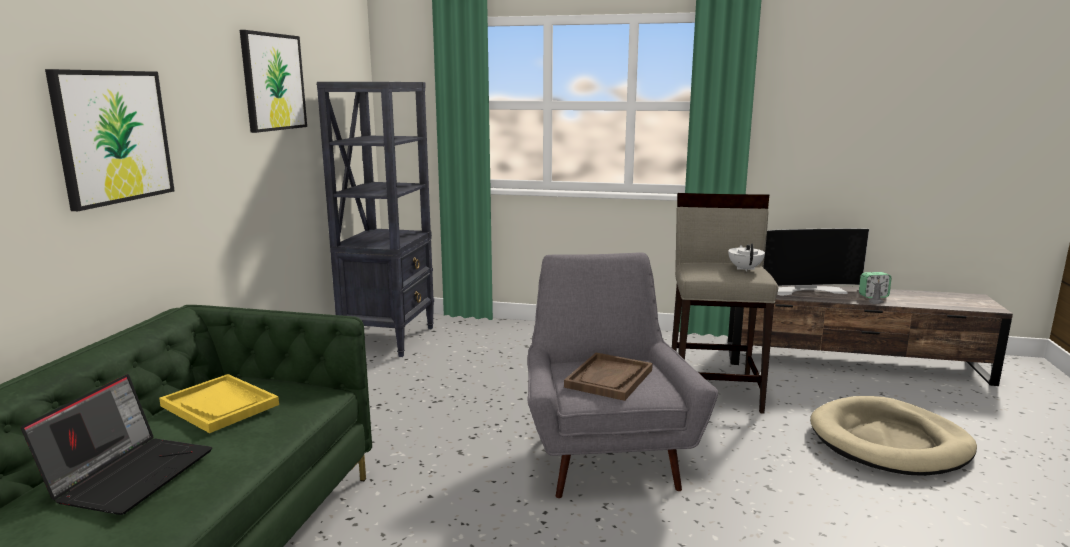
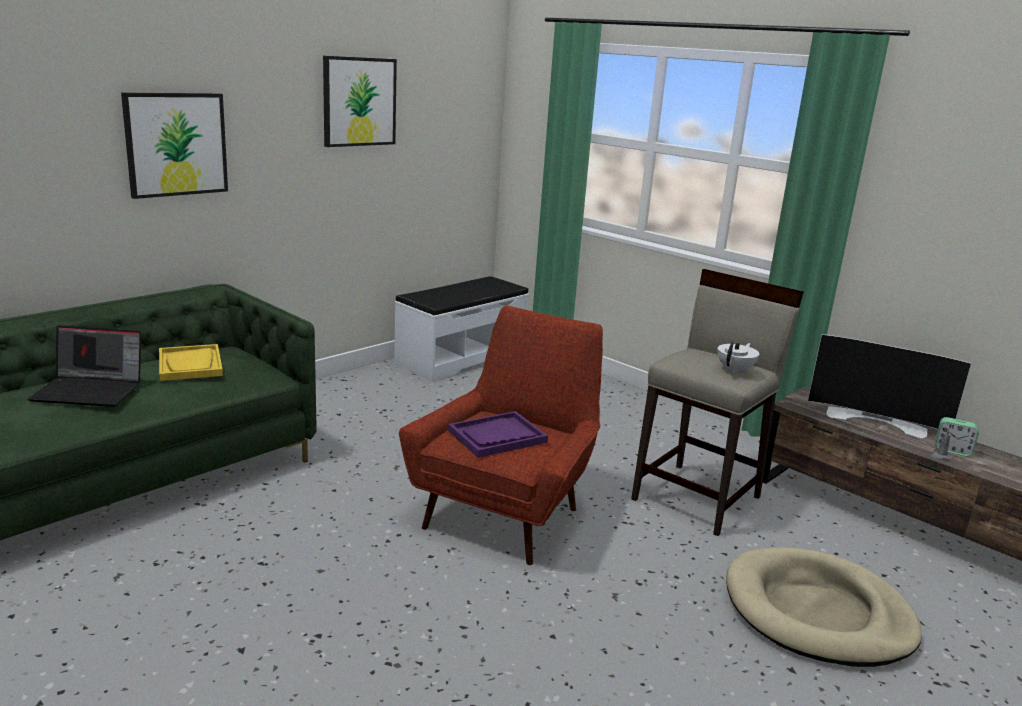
camera: 30 degrees right, 5 degrees up
laptop [21,374,212,515] -> laptop turned 45 degrees clockwise [27,326,141,407]
black bookcase [317,82,434,357] -> white bench [394,276,529,382]
grey armchair [527,253,718,498] -> red armchair [399,306,603,565]
brown tray [564,353,653,401] -> purple tray [448,411,548,458]

